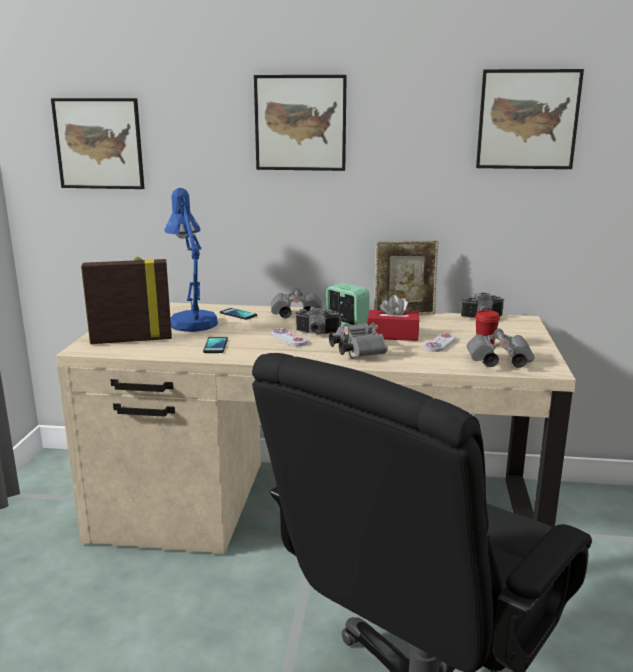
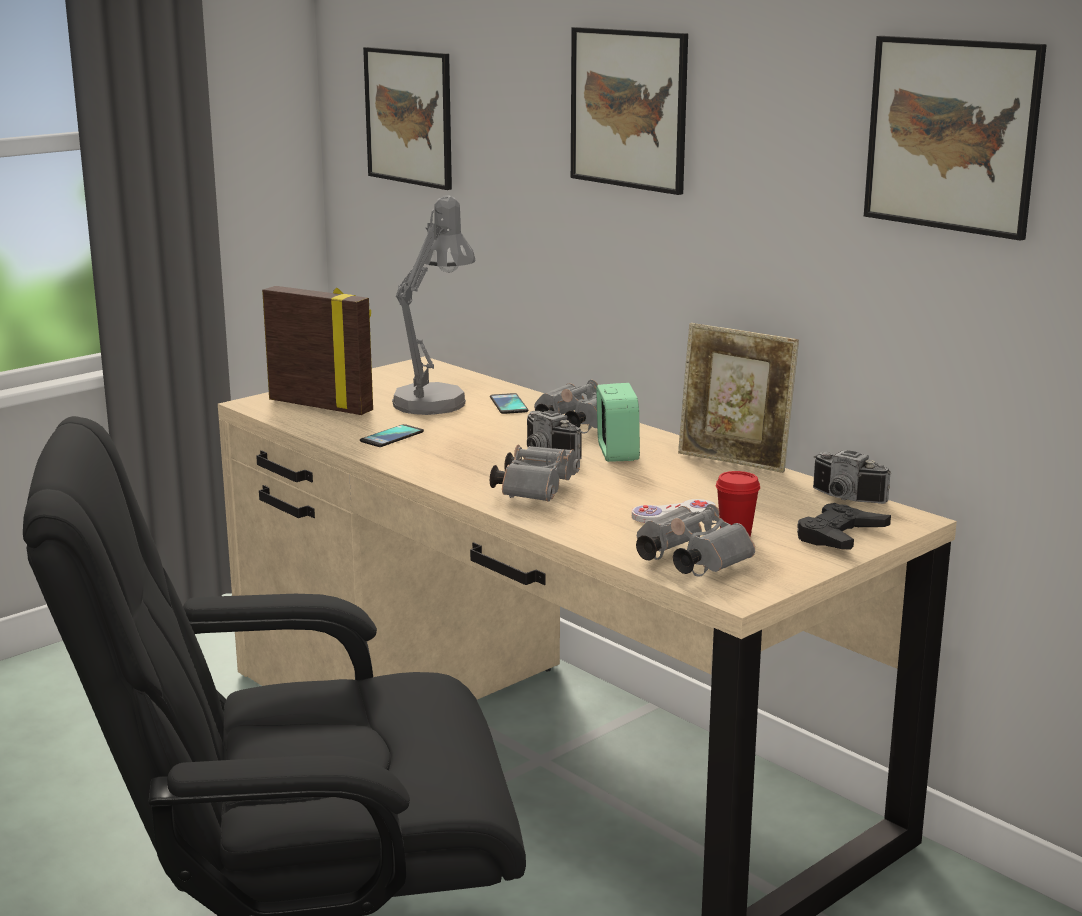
camera: 40 degrees right, 0 degrees up
blue table lamp [165,188,218,332] -> grey table lamp [392,195,475,415]
white game controller [272,329,308,346] -> none
red tissue box [367,294,419,341] -> none
none -> black game controller [797,503,891,550]

